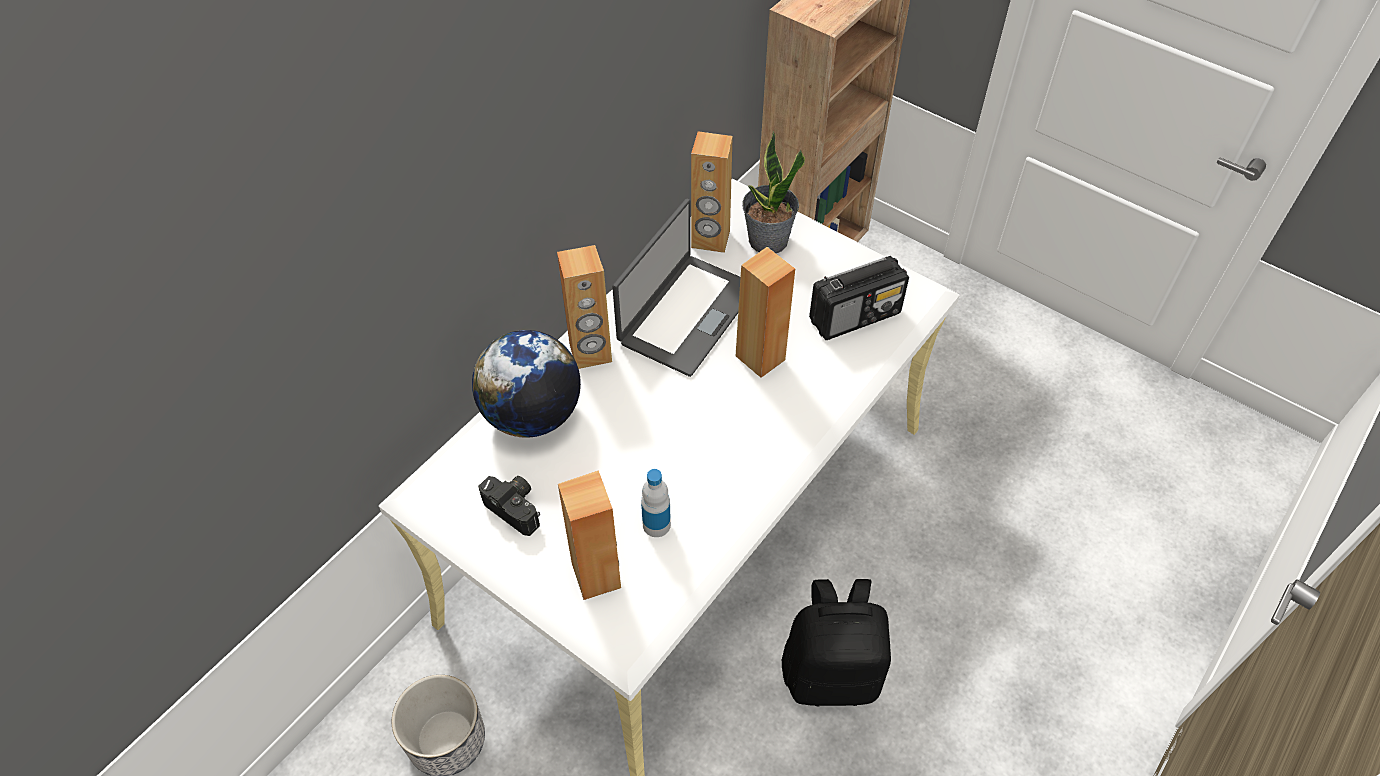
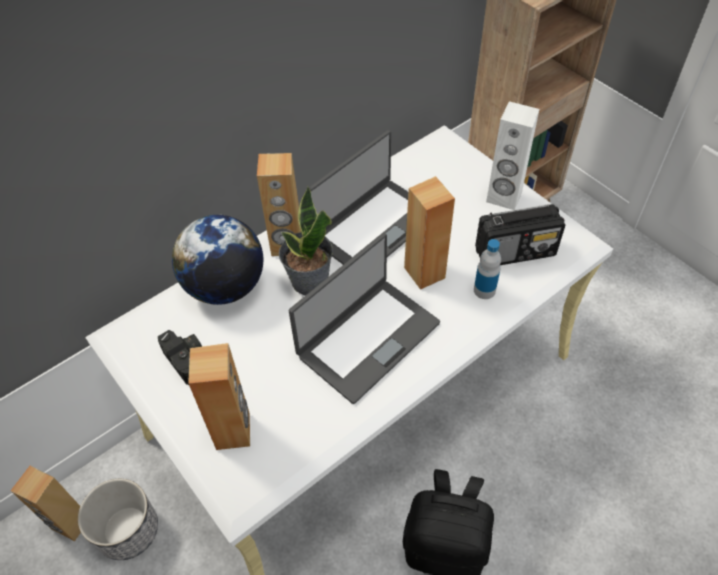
camera: 15 degrees right, 0 degrees up
bottle [641,469,671,537] -> bottle moved to [474,239,501,299]
brown speaker [691,131,733,253] -> brown speaker moved to [11,466,81,541]
potted plant [742,131,805,253] -> potted plant moved to [279,186,333,295]
none -> laptop [289,233,440,404]
none -> white speaker [486,101,540,210]

